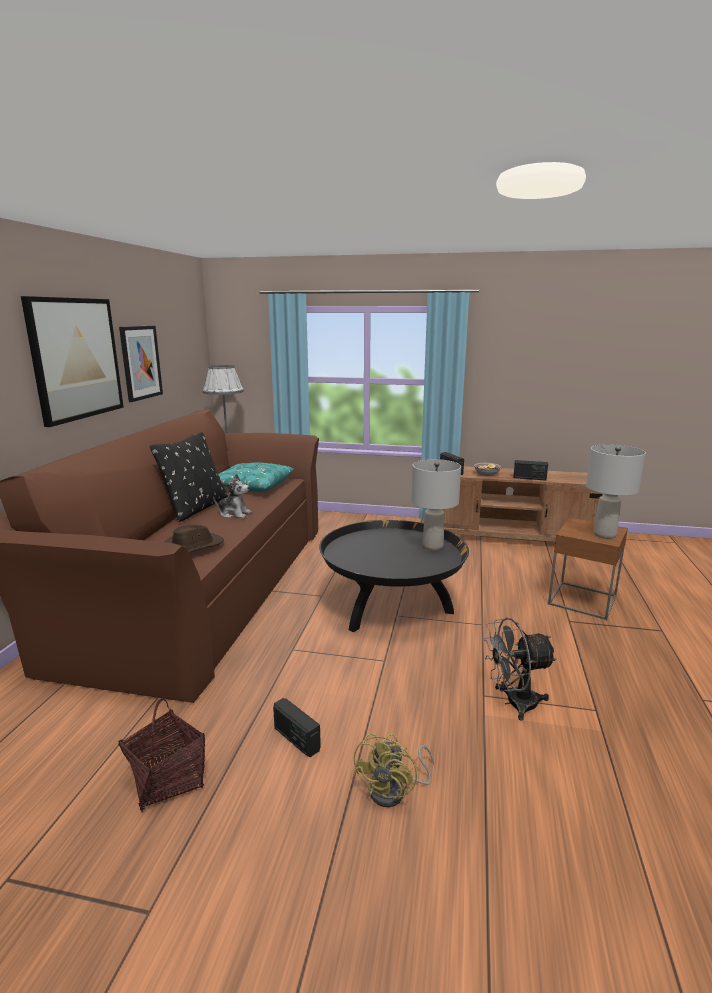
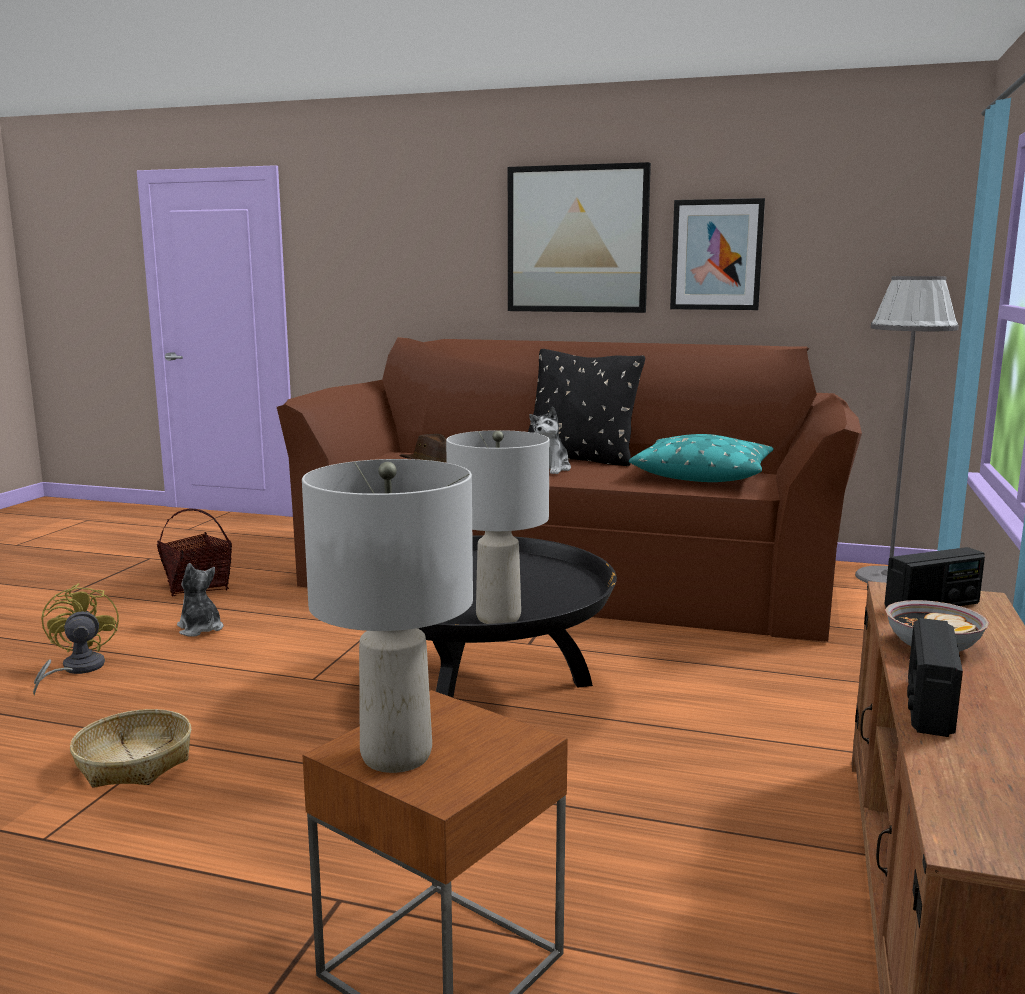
camera: 95 degrees right, 5 degrees down
radio [273,698,321,757] -> plush toy [177,563,223,637]
yellow fan [353,733,434,807] -> yellow fan turned 45 degrees clockwise [33,583,119,696]
grey fan [483,617,557,721] -> basket [70,709,191,788]

